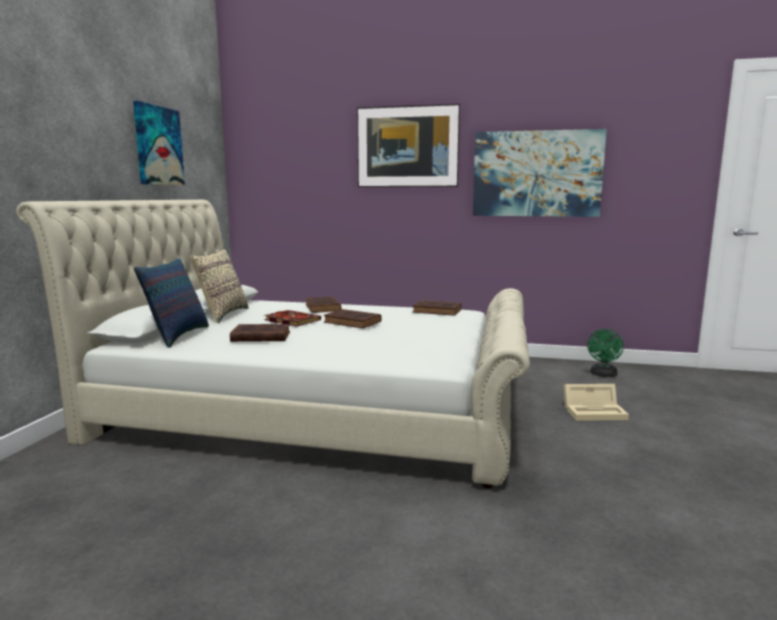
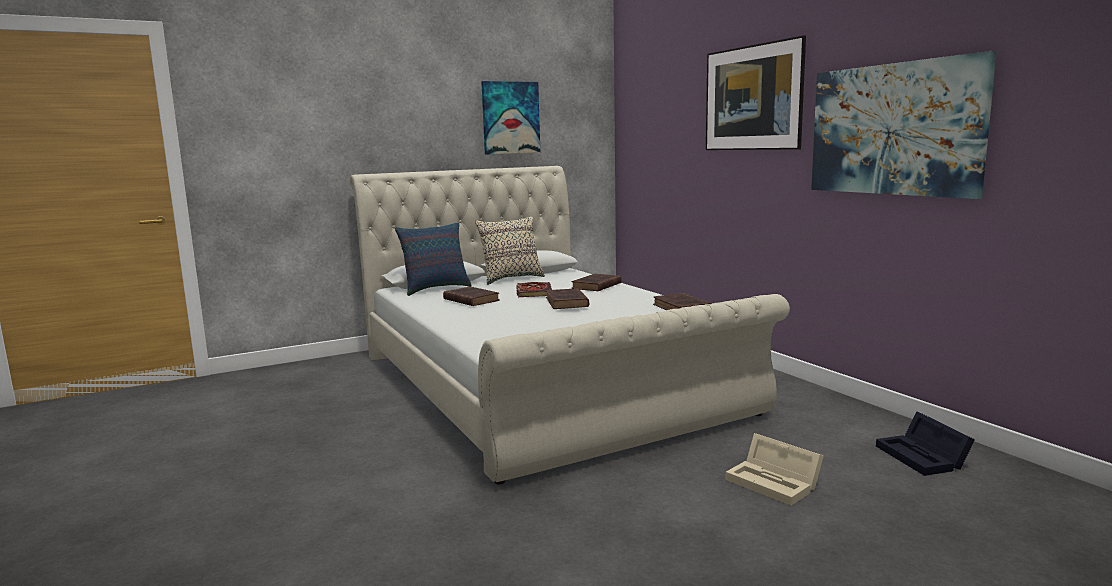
camera: 50 degrees right, 0 degrees up
green fan [587,329,624,377] -> black storage box [876,411,975,476]

